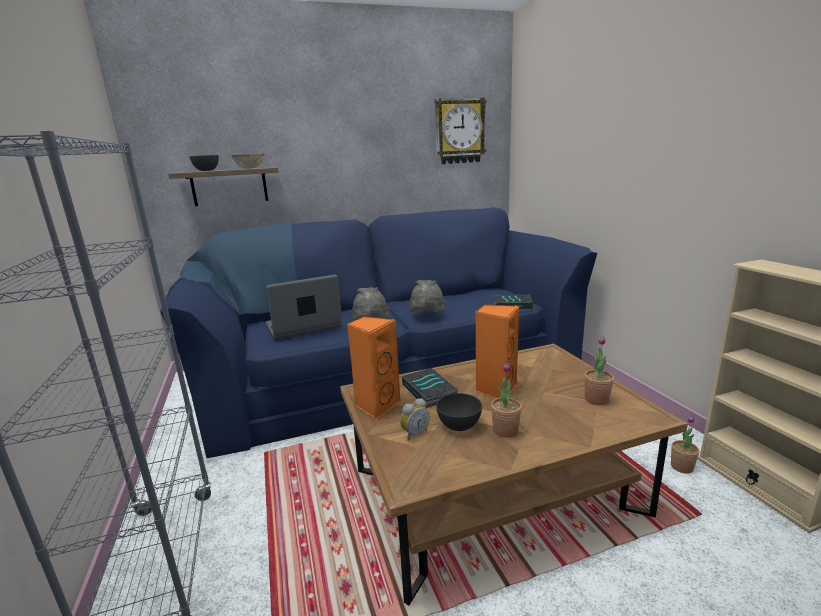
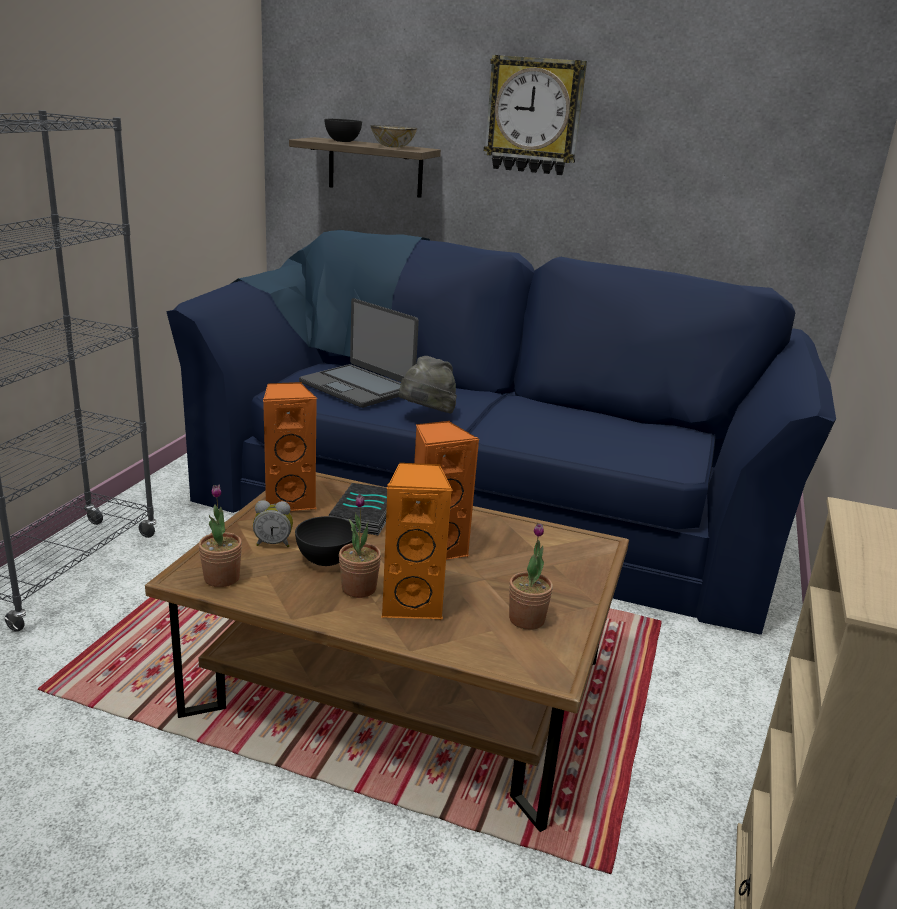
camera: 35 degrees right, 5 degrees up
laptop [266,275,342,340] -> laptop turned 150 degrees counterclockwise [299,298,419,408]
grey hat [410,280,446,313] -> none
wall clock [435,98,487,164] -> wall clock moved to [484,55,587,175]
book [492,295,533,309] -> none
potted plant [671,415,699,474] -> potted plant moved to [198,485,242,587]
none -> orange speaker [381,462,453,620]

